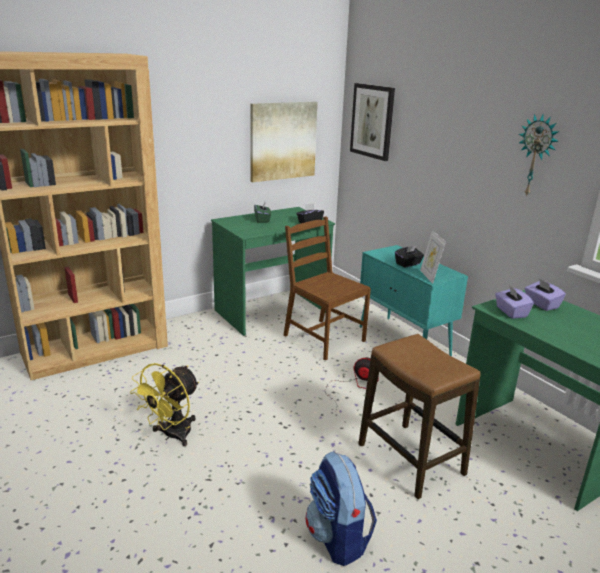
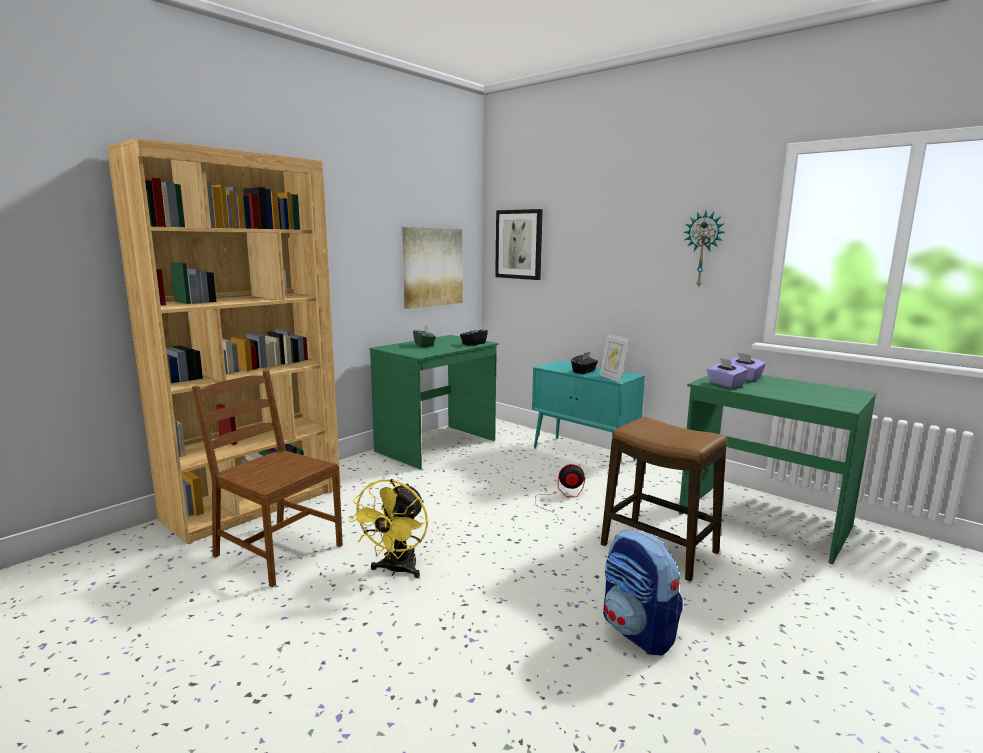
camera: 15 degrees left, 10 degrees down
brown chair [283,216,371,360] -> brown chair moved to [192,371,343,587]

